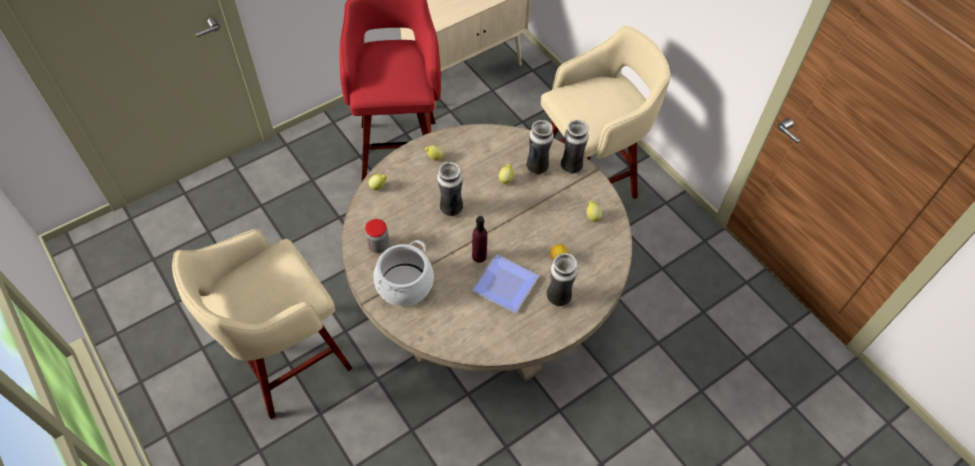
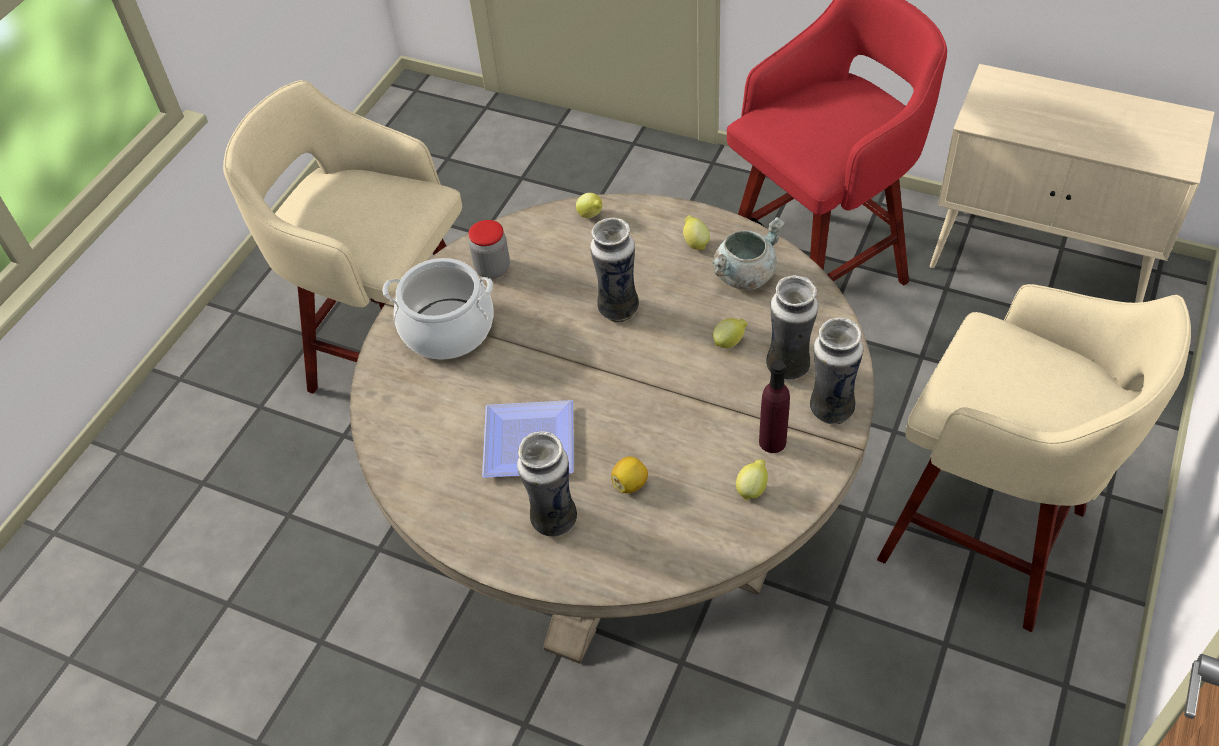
camera: 65 degrees right, 5 degrees down
purple bottle [472,216,487,263] -> purple bottle moved to [759,360,790,453]
none -> grey cooking pot [712,217,785,290]

